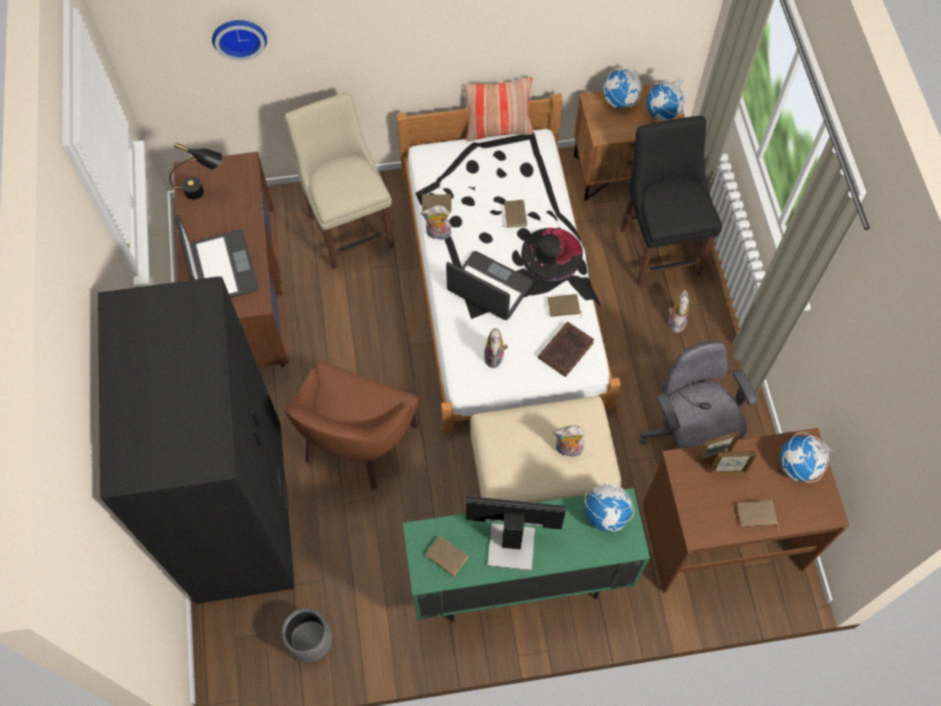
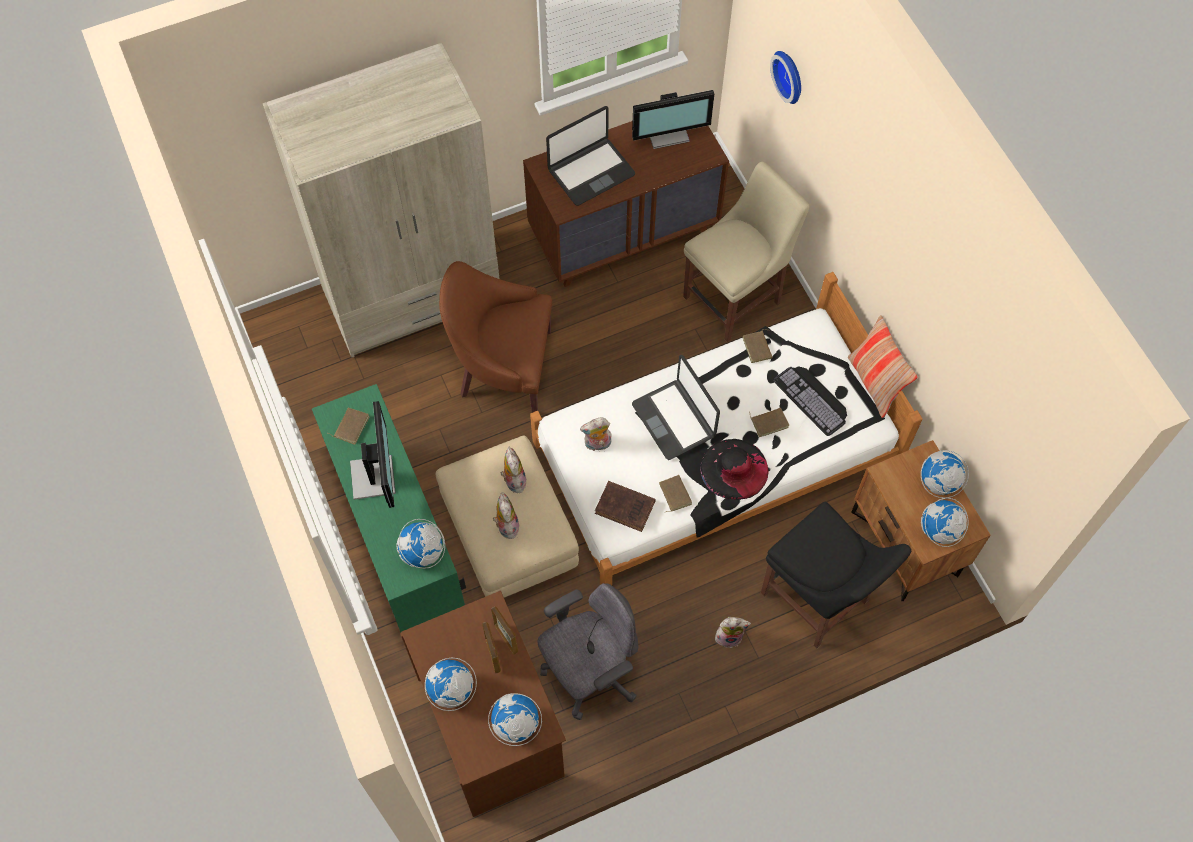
camera: 75 degrees right, 0 degrees up
black wardrobe [98,276,295,604] -> beige wardrobe [263,43,500,357]
black table lamp [169,142,223,200] -> monitor [632,90,714,149]
grey planter [282,608,332,662] -> none
plush toy [421,205,452,241] -> plush toy moved to [501,447,526,493]
laptop [446,251,533,320] -> laptop turned 135 degrees clockwise [632,355,720,460]
black chair [620,116,722,286] -> black chair turned 75 degrees clockwise [761,502,911,648]
brown book [737,500,779,532] -> globe [425,657,477,711]
none -> keyboard [774,366,847,436]

